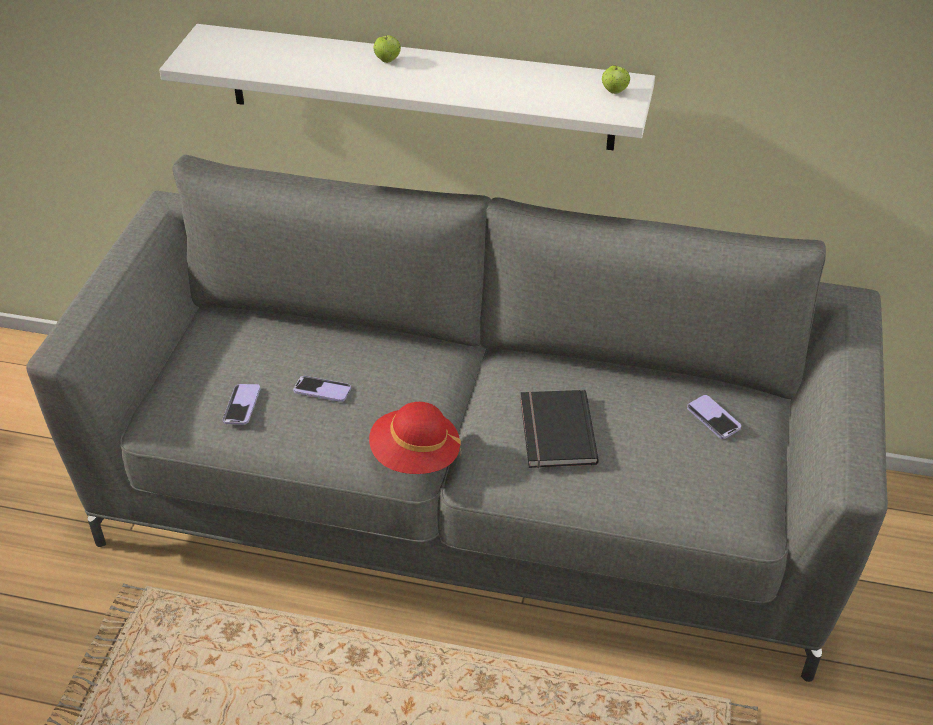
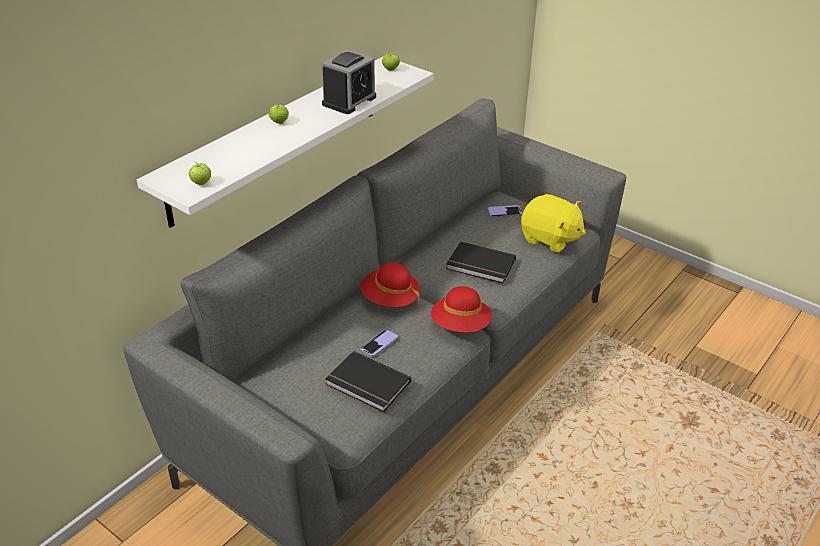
camera: 65 degrees left, 5 degrees down
phone [223,384,261,424] -> black book [325,351,411,412]
none -> apple [189,162,211,185]
none -> alarm clock [322,50,376,114]
none -> red hat [361,262,420,307]
none -> yellow plush toy [521,194,586,253]

